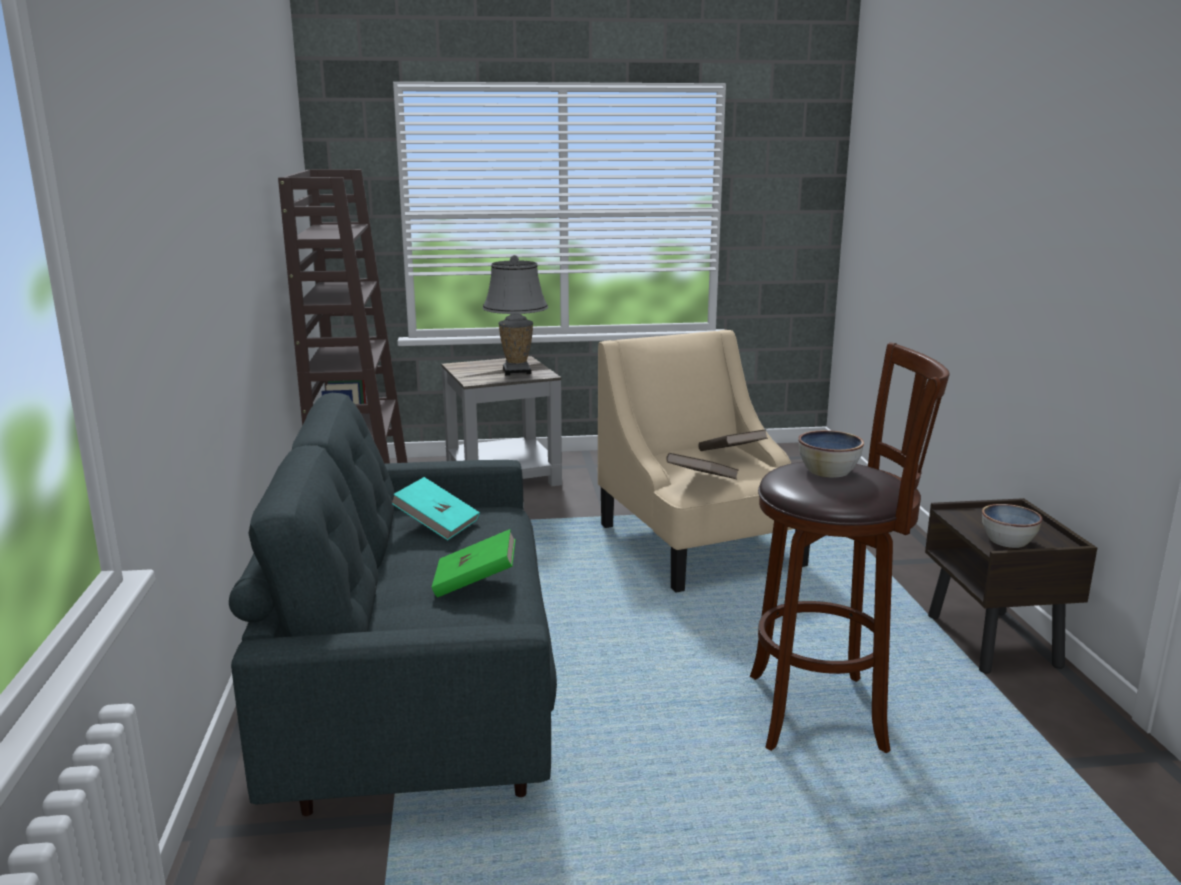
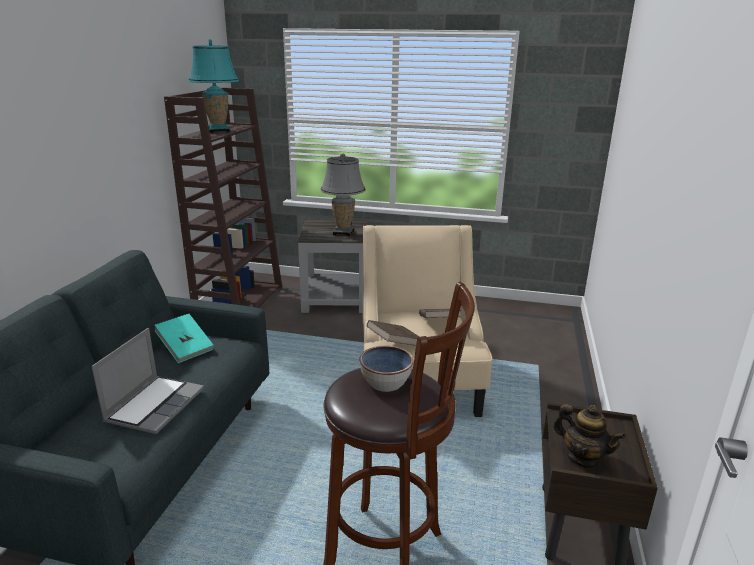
camera: 20 degrees right, 5 degrees up
green book [432,529,516,598] -> laptop [91,328,204,434]
bowl [982,504,1043,548] -> teapot [553,404,626,468]
none -> turquoise table lamp [188,39,239,133]

